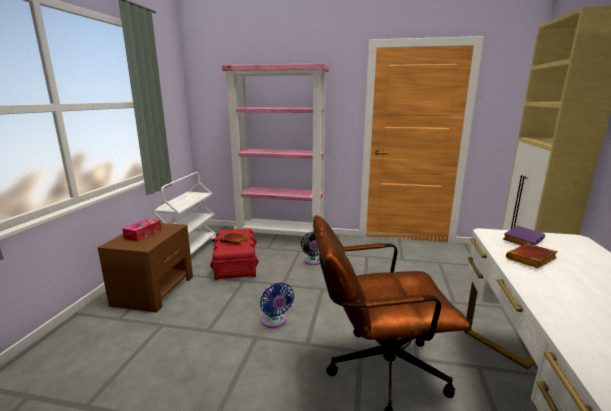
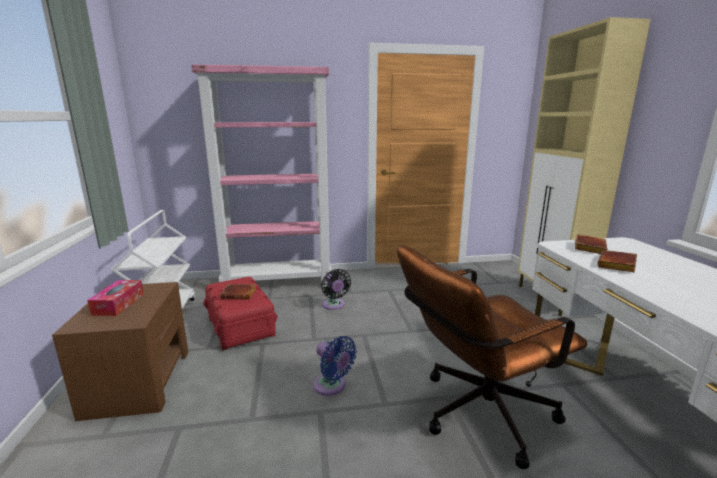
camera: 20 degrees left, 0 degrees up
purple book [503,226,545,246] -> brown book [575,234,608,254]

